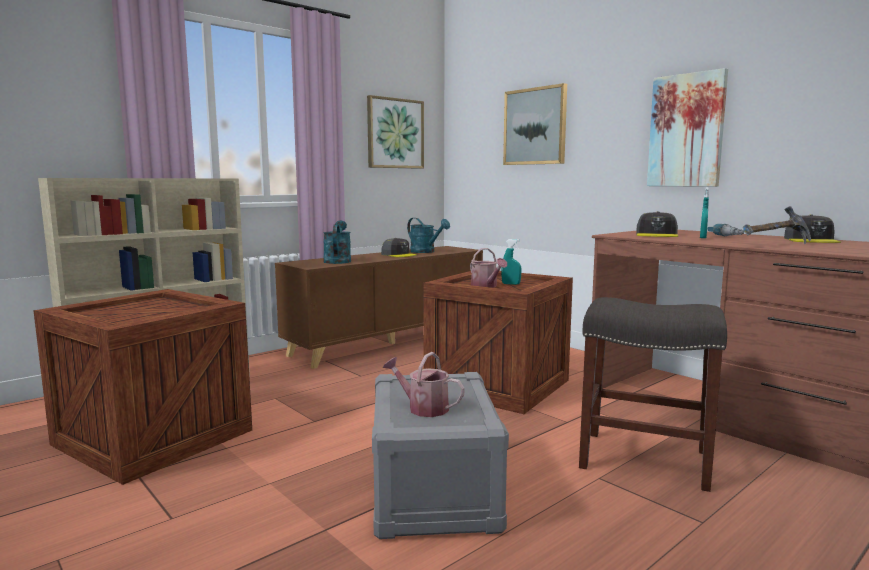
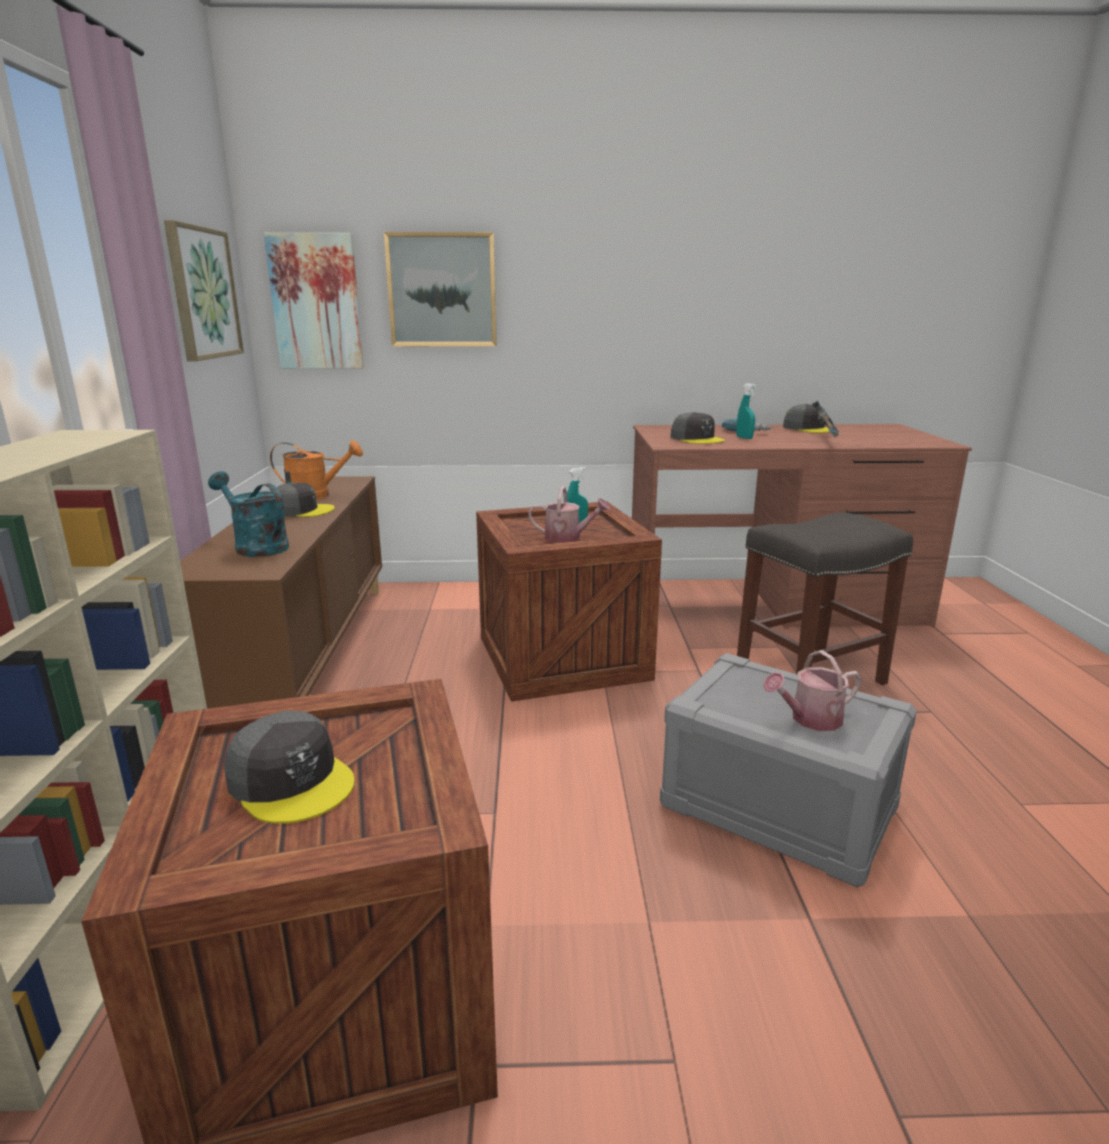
camera: 50 degrees left, 10 degrees up
turquoise watering can [407,218,450,253] -> orange watering can [270,440,363,500]
picture [647,68,728,187] -> picture moved to [264,233,364,369]
none -> grey cap [224,711,355,824]

